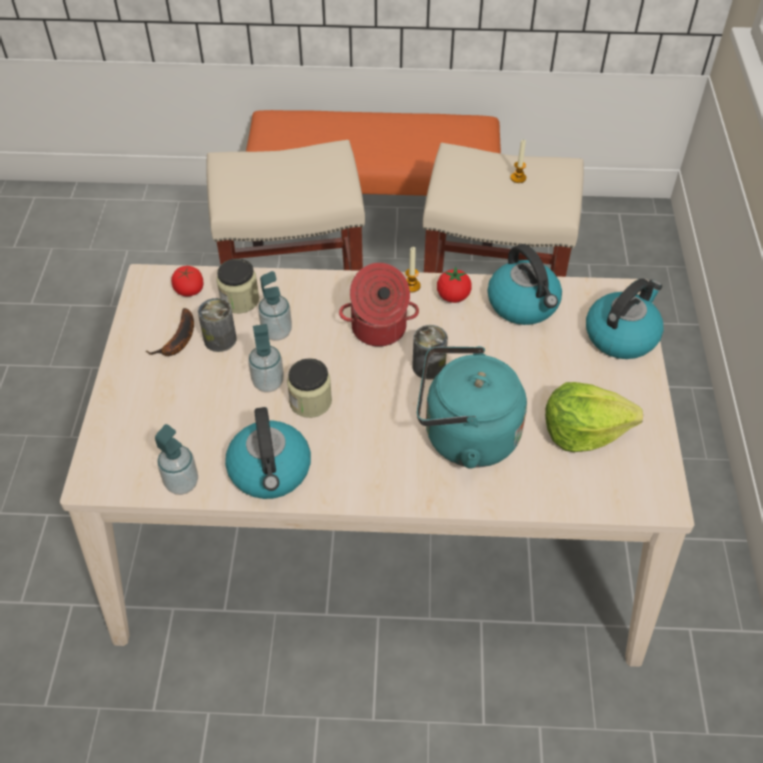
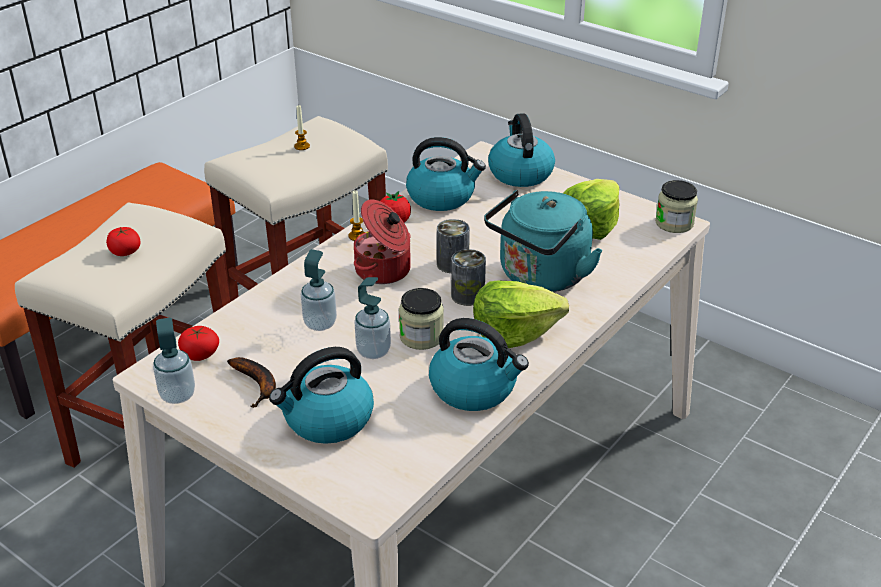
camera: 55 degrees left, 15 degrees down
soap dispenser [155,424,198,495] -> soap dispenser moved to [153,318,195,404]
can [198,298,236,352] -> can moved to [451,249,486,306]
jar [216,258,259,313] -> jar moved to [655,180,698,233]
none -> tomato [106,227,141,256]
none -> kettle [269,347,374,444]
none -> lettuce [473,280,569,348]

